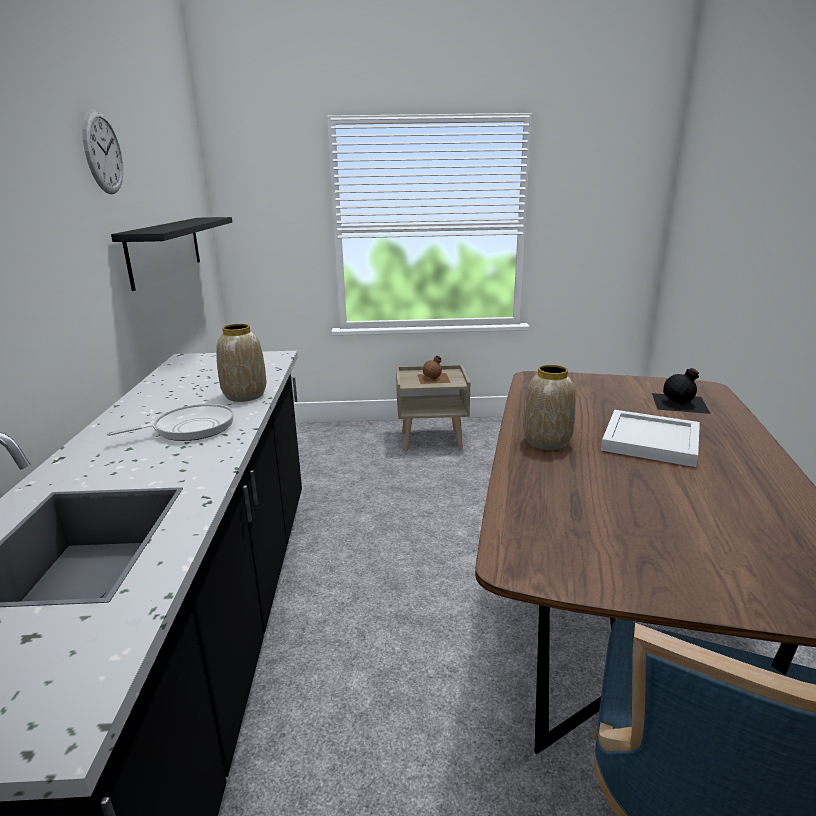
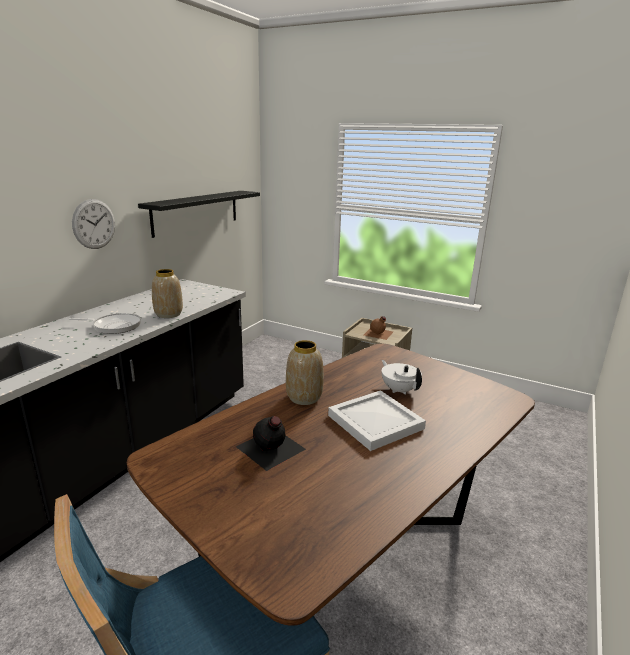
camera: 30 degrees right, 0 degrees up
wall clock [82,110,123,194] -> wall clock moved to [72,199,115,249]
black bottle [652,368,711,414] -> black bottle moved to [236,416,306,471]
none -> white teapot [382,360,422,395]

